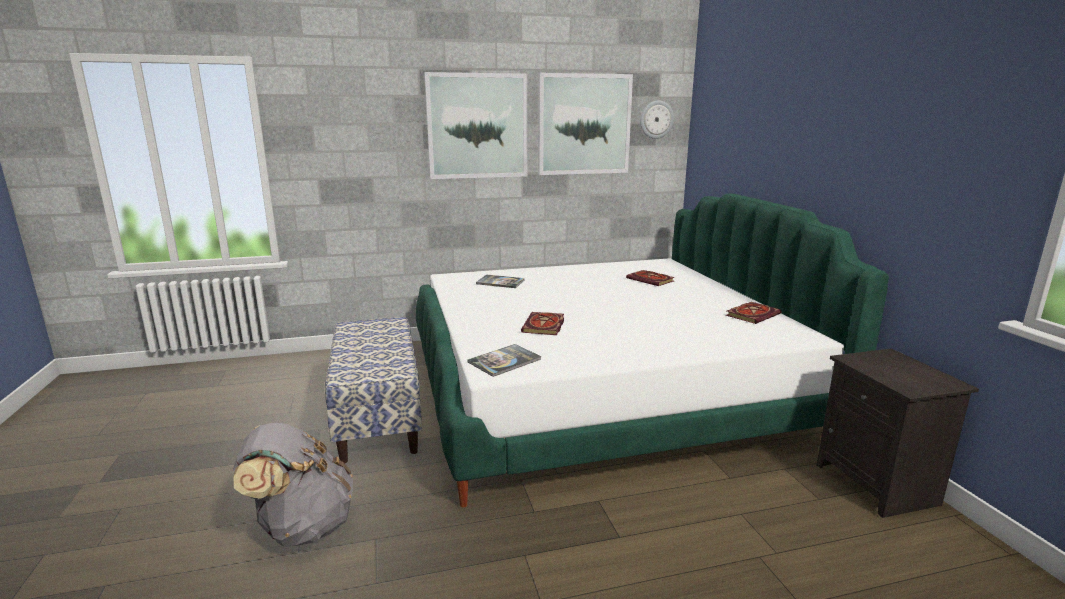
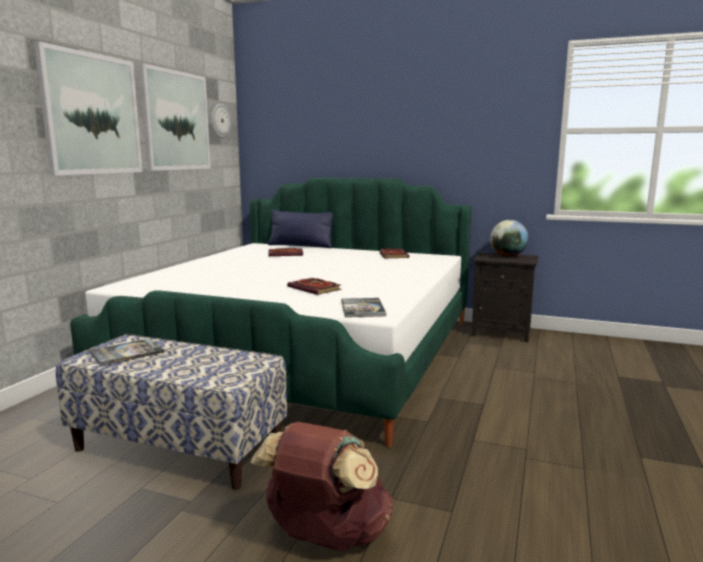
camera: 55 degrees left, 5 degrees down
grey backpack [233,423,353,547] -> brown backpack [251,422,393,551]
book [476,274,525,288] -> book moved to [89,339,164,366]
none -> blue pillow [268,210,333,248]
none -> globe [490,220,528,257]

